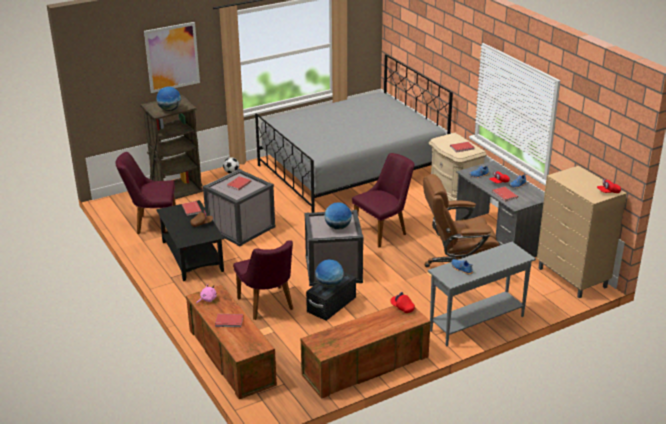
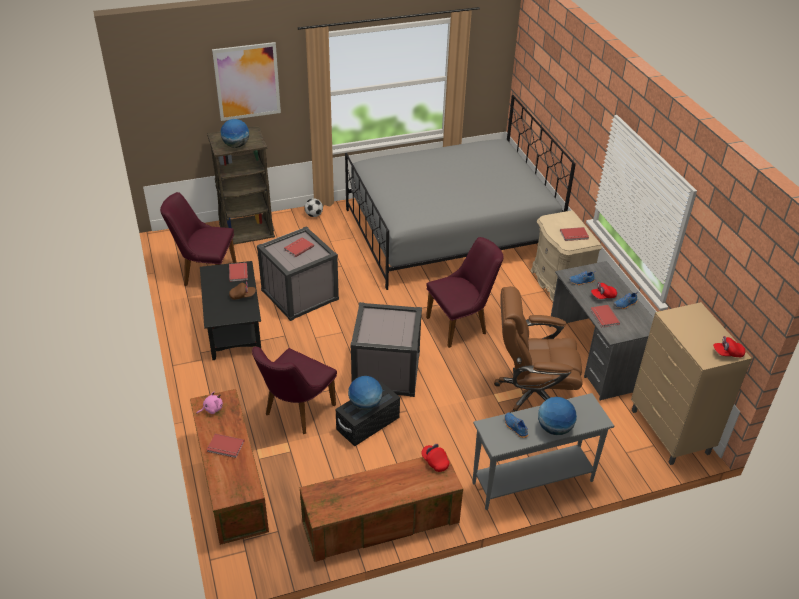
camera: 10 degrees right, 10 degrees up
purple chair [233,240,293,320] -> purple chair turned 45 degrees clockwise [252,347,337,434]
globe [324,202,352,230] -> globe moved to [538,397,577,435]

